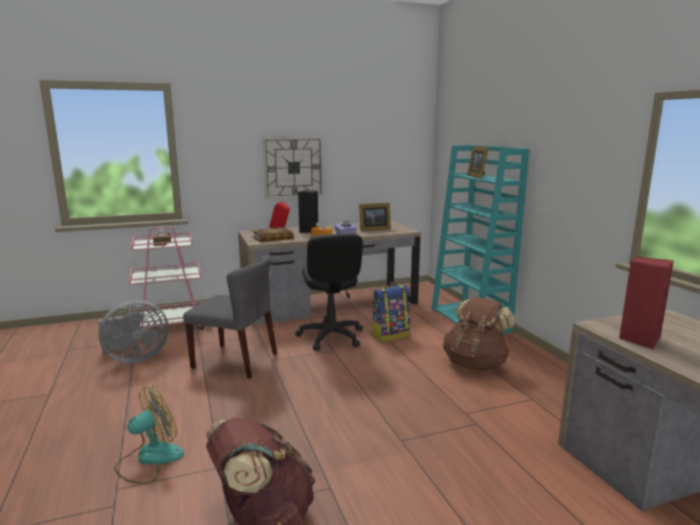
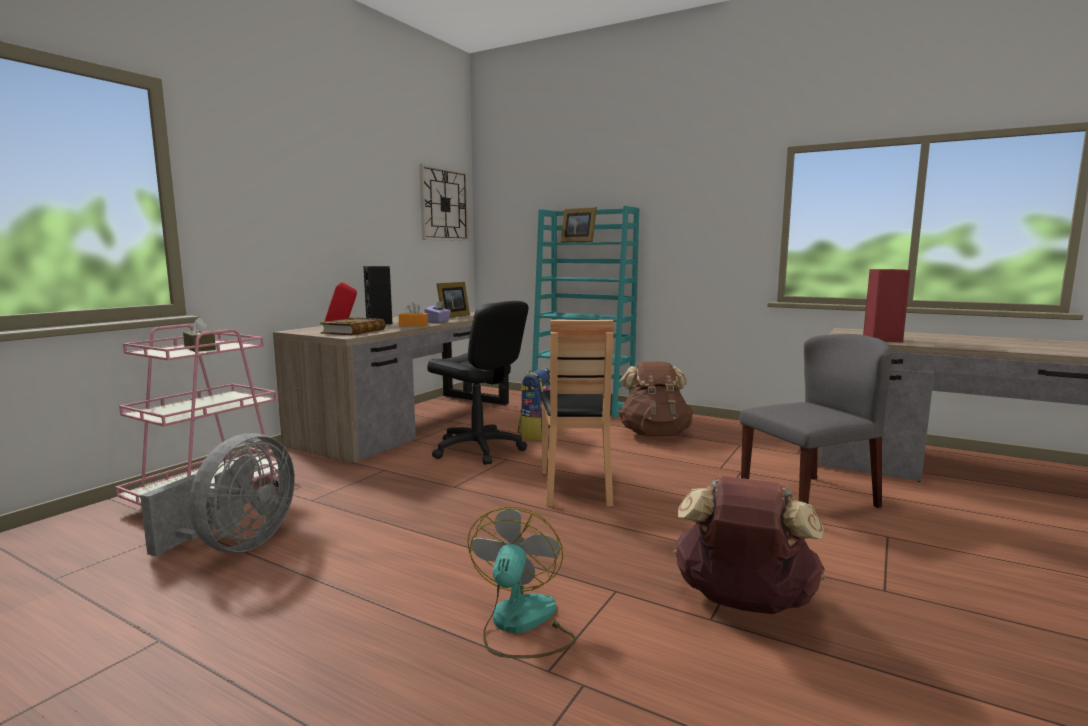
camera: 40 degrees left, 5 degrees down
grey chair [183,256,277,379] -> grey chair moved to [739,334,892,508]
wall clock [263,137,323,199] -> wall clock moved to [419,164,469,241]
none -> brown chair [540,320,613,507]

